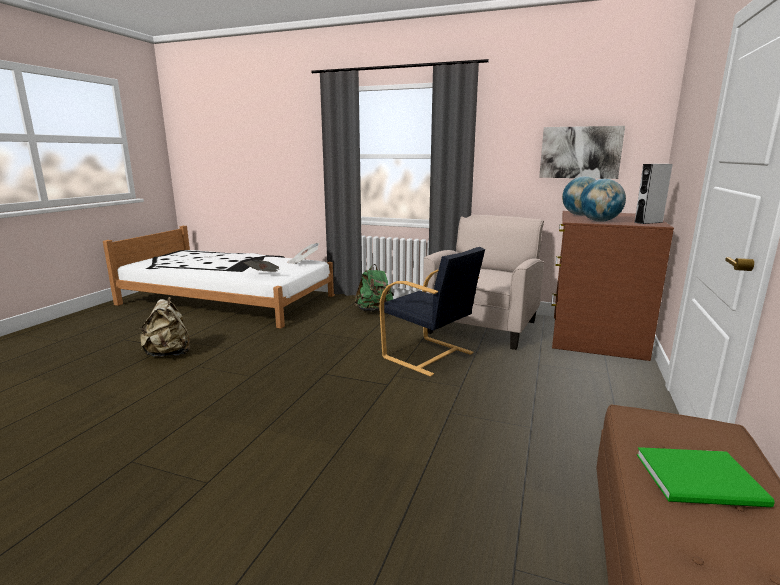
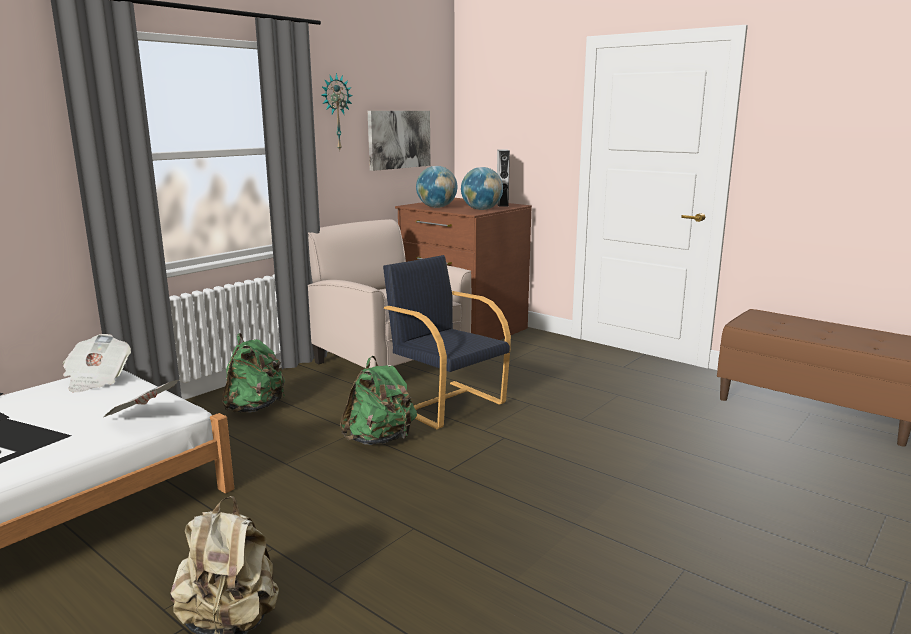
camera: 70 degrees left, 0 degrees up
black armchair [380,247,485,377] -> black armchair turned 105 degrees counterclockwise [383,255,511,429]
green book [637,447,775,507] -> none
none -> wall clock [321,73,353,151]
none -> green backpack [340,356,417,445]

